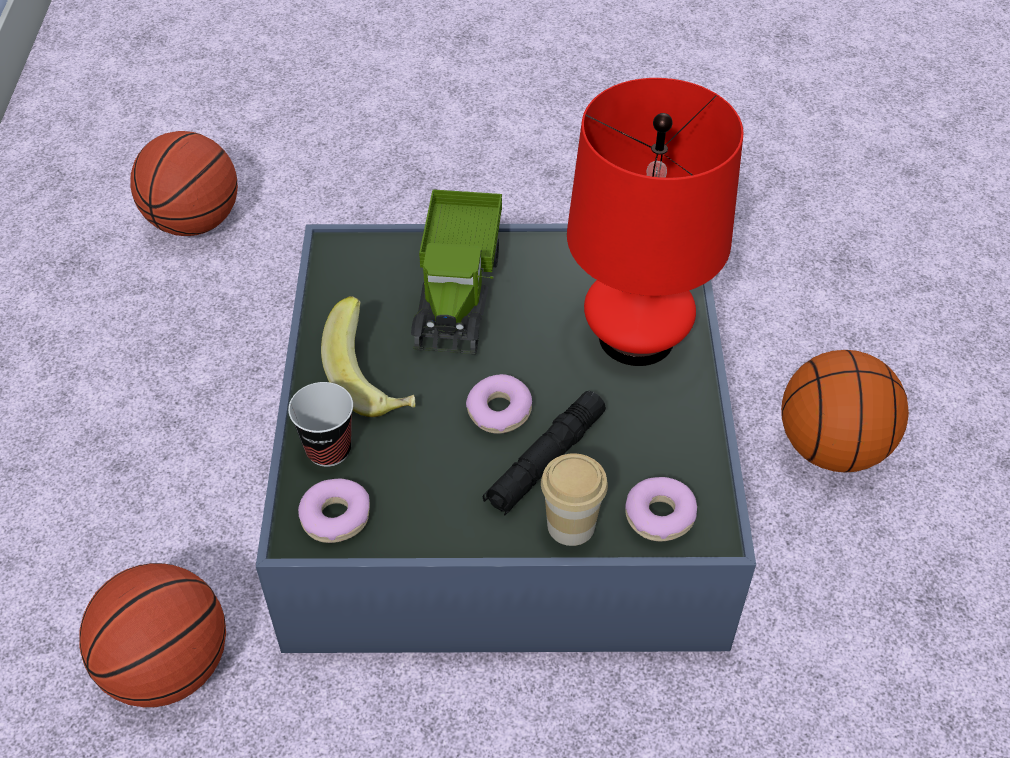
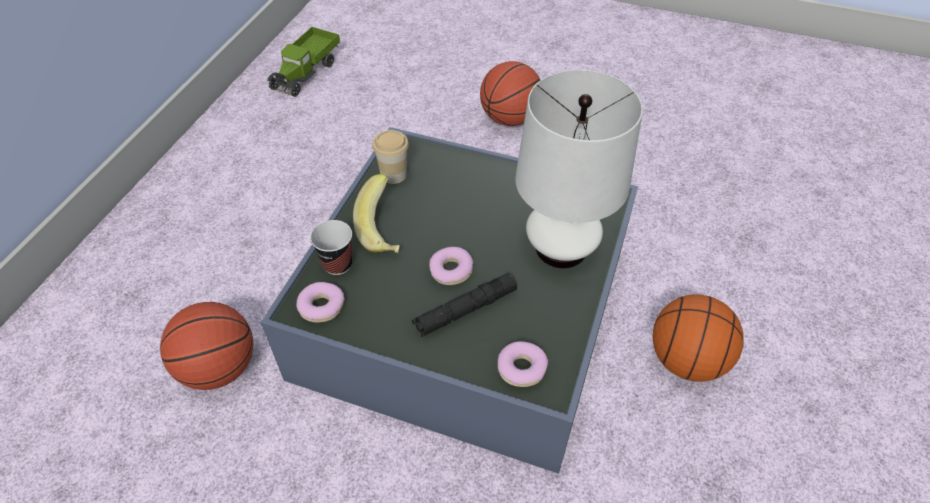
camera: 20 degrees right, 0 degrees up
basketball [130,131,238,236] -> basketball moved to [480,61,540,126]
toy truck [411,189,502,355] -> toy truck moved to [267,27,340,97]
cup [541,453,608,546] -> cup moved to [372,130,409,184]
red table lamp [567,78,743,366] -> white table lamp [515,70,643,268]

